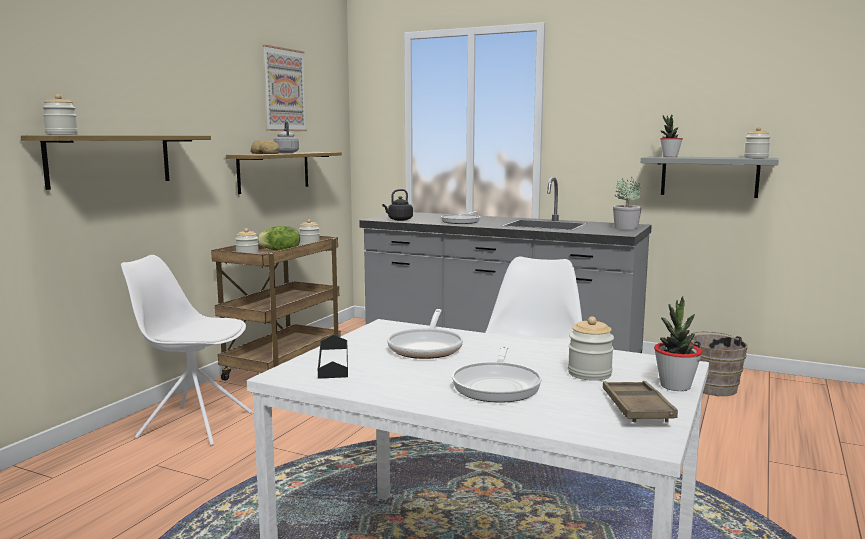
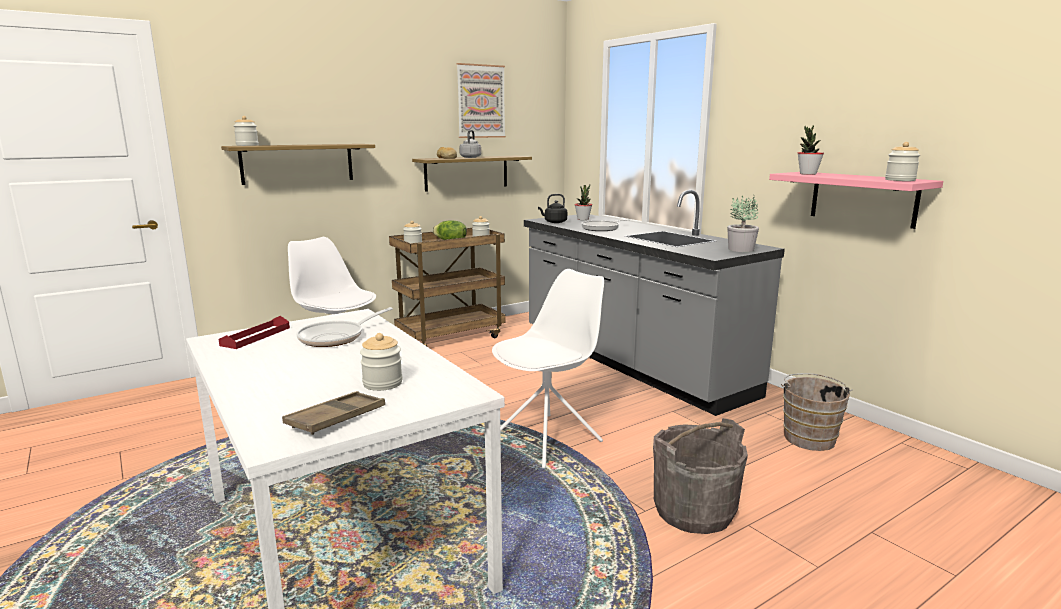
camera: 30 degrees right, 5 degrees up
black tray [318,335,348,379] -> red tray [218,316,290,349]
frying pan [452,346,542,403] -> none
grey shelf [641,156,779,198] -> pink shelf [769,172,943,229]
potted plant [654,296,703,391] -> potted plant moved to [575,185,592,220]
none -> grey bucket [653,418,748,534]

